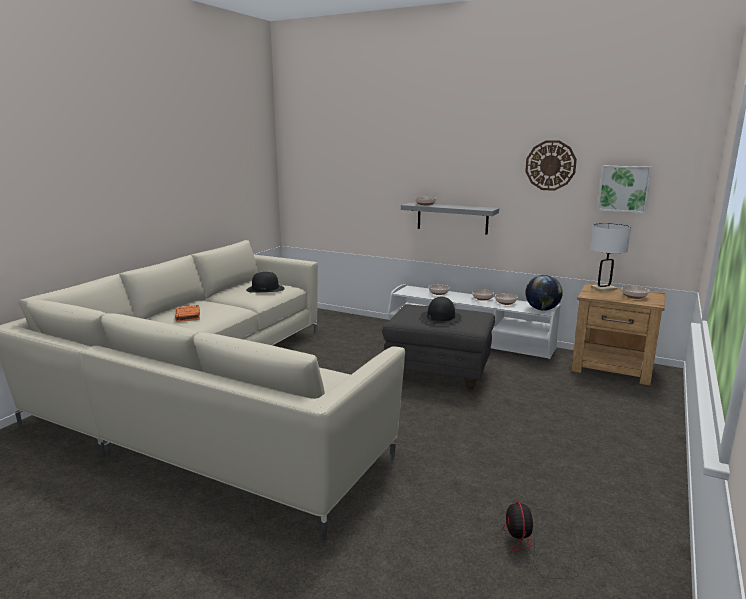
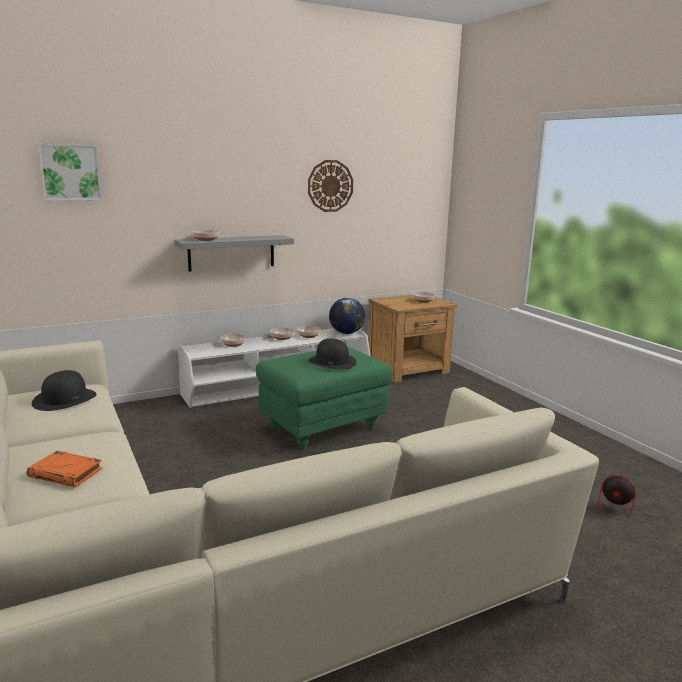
camera: 55 degrees left, 0 degrees up
grey ottoman [382,304,495,390] -> green ottoman [256,347,393,449]
white table lamp [590,223,631,292] -> none
picture [597,165,652,213] -> picture moved to [38,144,102,201]

